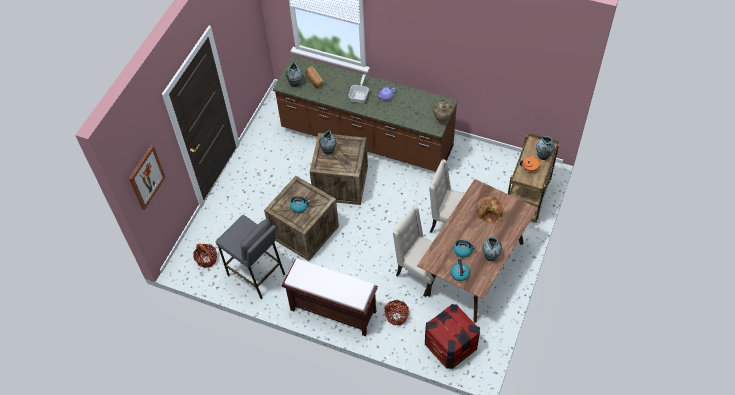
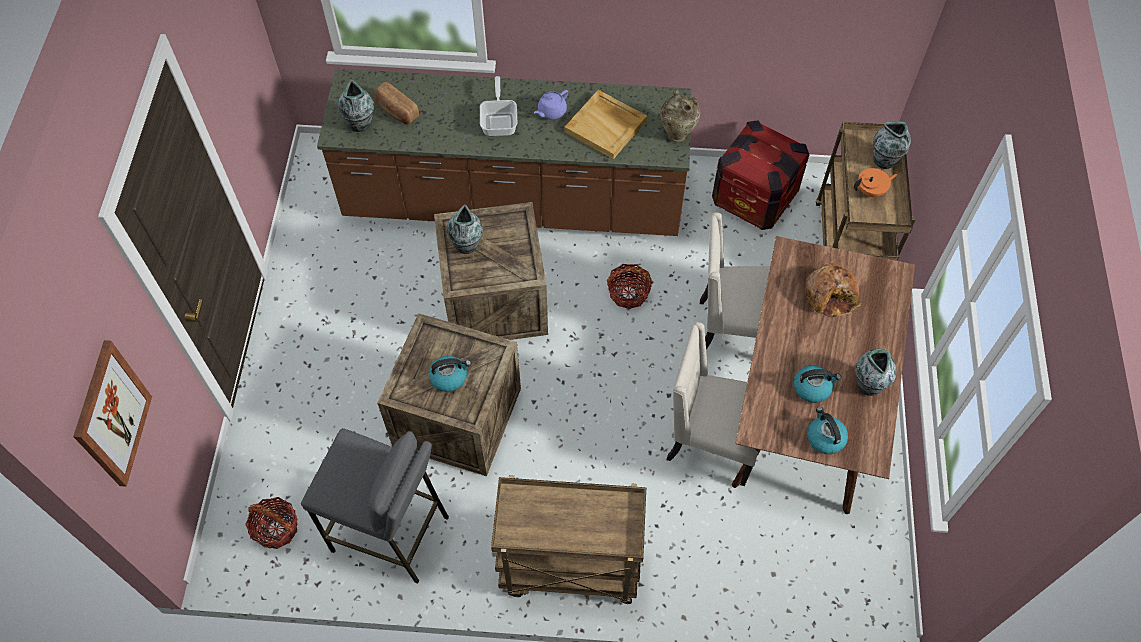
camera: 20 degrees left, 5 degrees up
brown bench [282,259,378,336] -> brown cart [491,475,646,604]
basket [384,300,409,325] -> basket moved to [607,264,653,309]
crate [425,304,480,369] -> crate moved to [712,120,810,230]
none -> beige tray [564,90,647,159]

